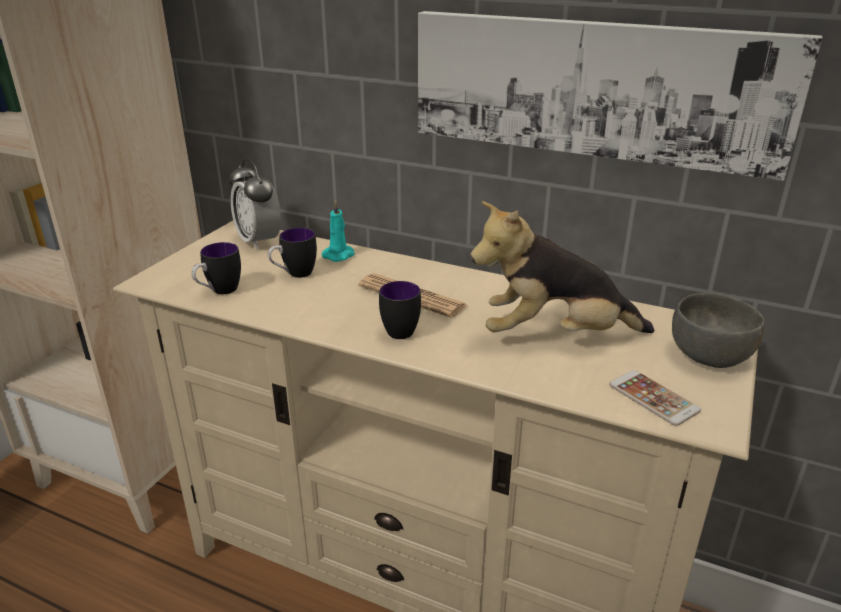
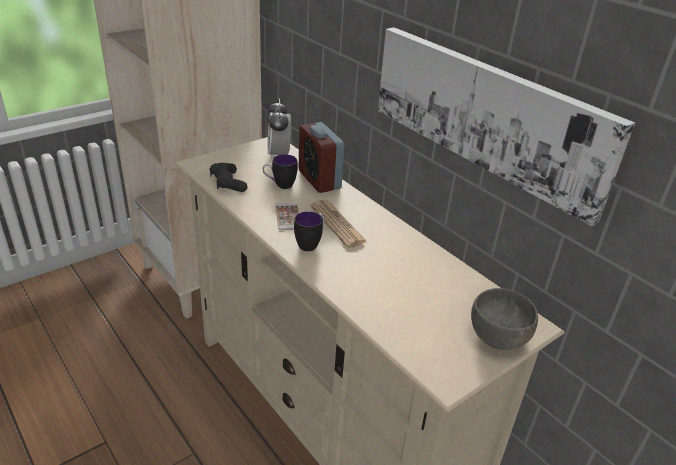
camera: 25 degrees right, 5 degrees up
mug [191,242,241,294] -> black game controller [210,163,248,192]
turquoise candle [322,200,355,262] -> alarm clock [299,122,344,193]
plush toy [470,201,654,333] -> none
phone [609,370,701,426] -> phone moved to [275,203,299,230]

